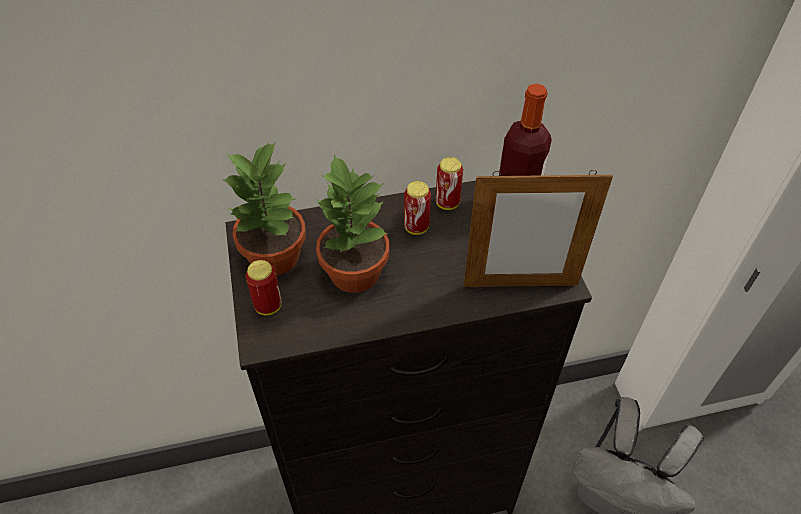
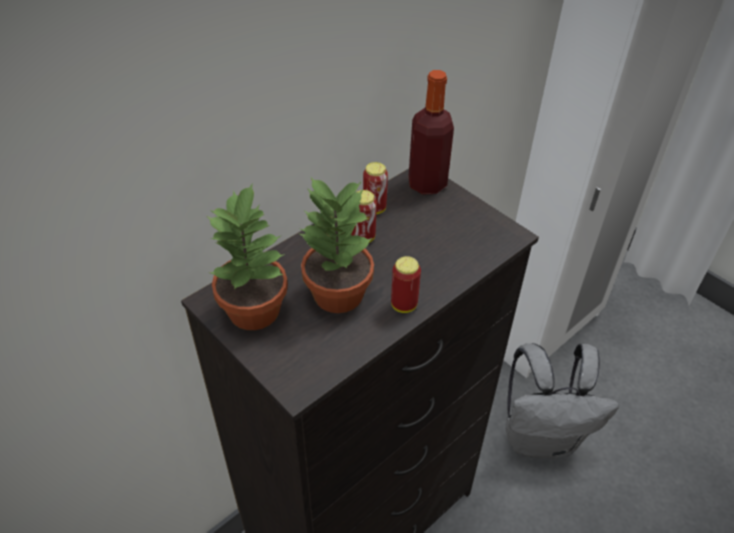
camera: 30 degrees left, 5 degrees down
can [246,260,282,315] -> can moved to [391,256,421,313]
picture frame [464,170,613,287] -> none

